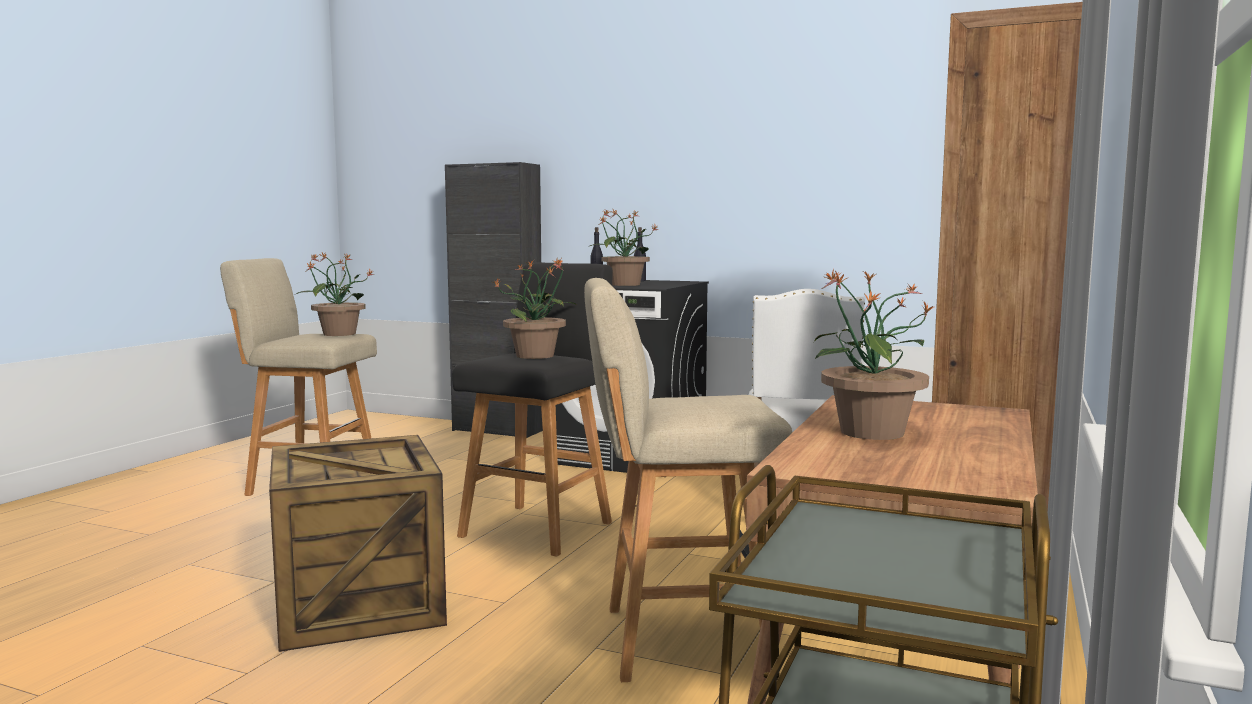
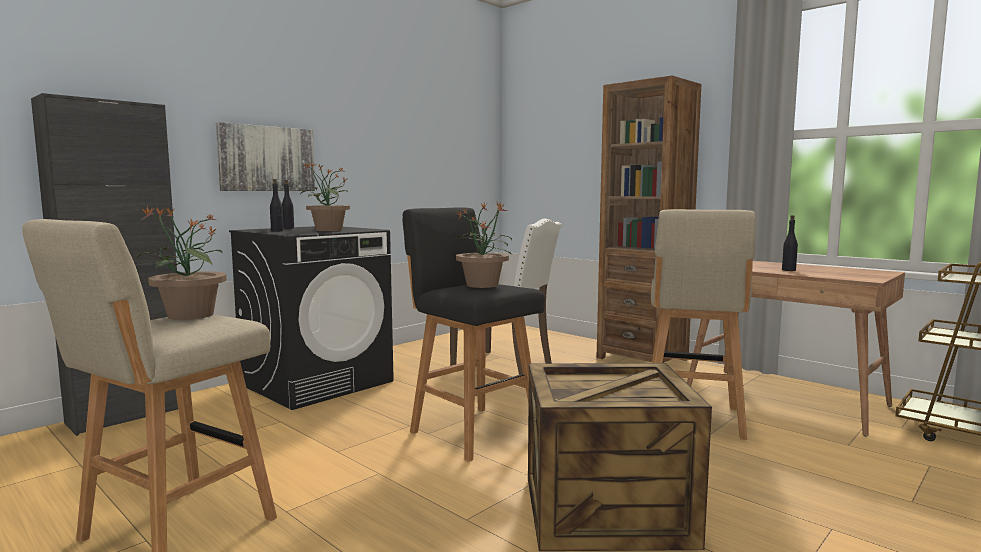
camera: 70 degrees left, 0 degrees up
potted plant [814,269,934,440] -> black bottle [782,215,798,271]
none -> picture [216,122,315,191]

